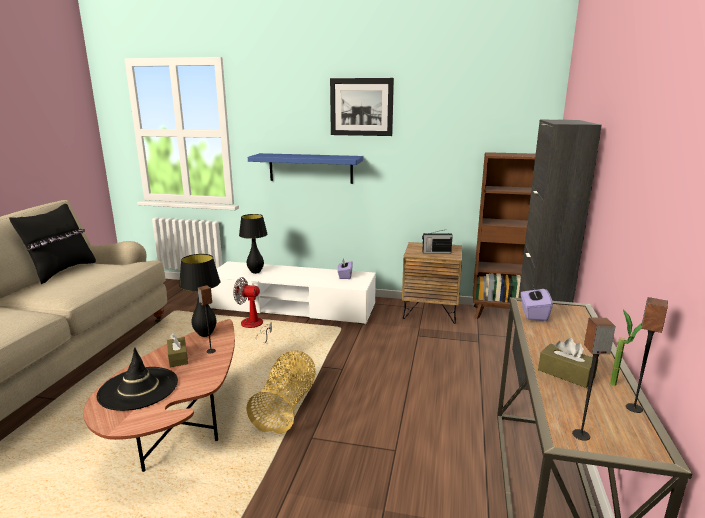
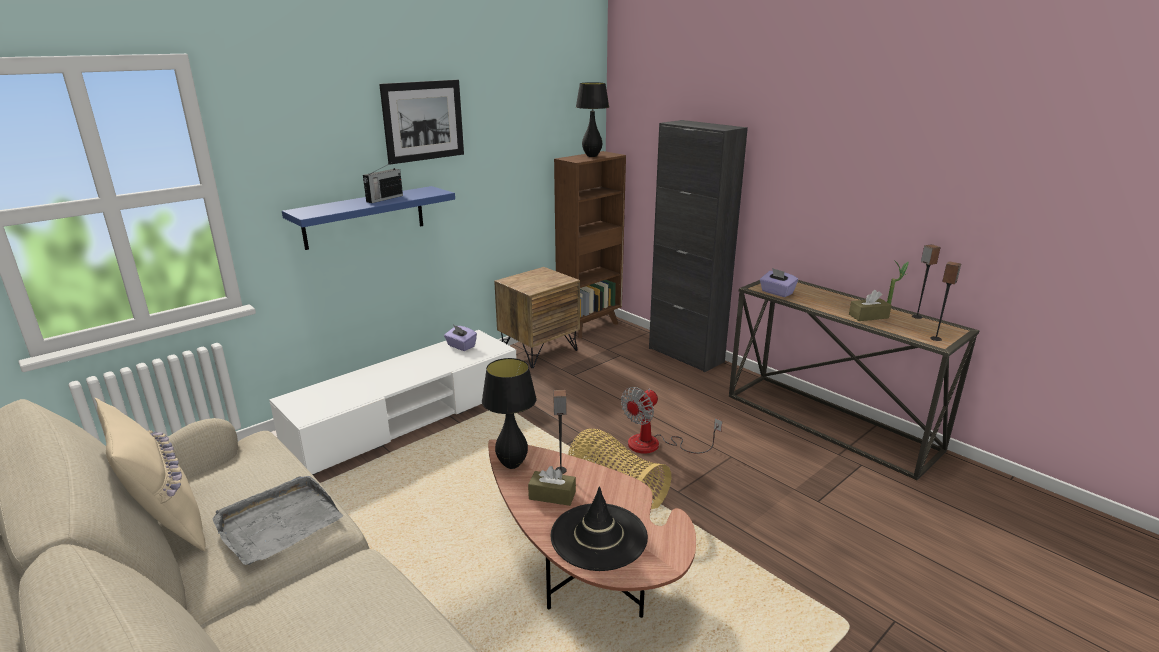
camera: 55 degrees left, 5 degrees up
black pillow [9,204,96,284] -> beige pillow [95,398,206,551]
fan [233,277,272,343] -> fan moved to [621,387,722,454]
black table lamp [239,214,267,274] -> black table lamp moved to [576,82,609,157]
radio [422,230,453,253] -> radio moved to [363,164,403,203]
none -> grey tray [212,476,343,565]

